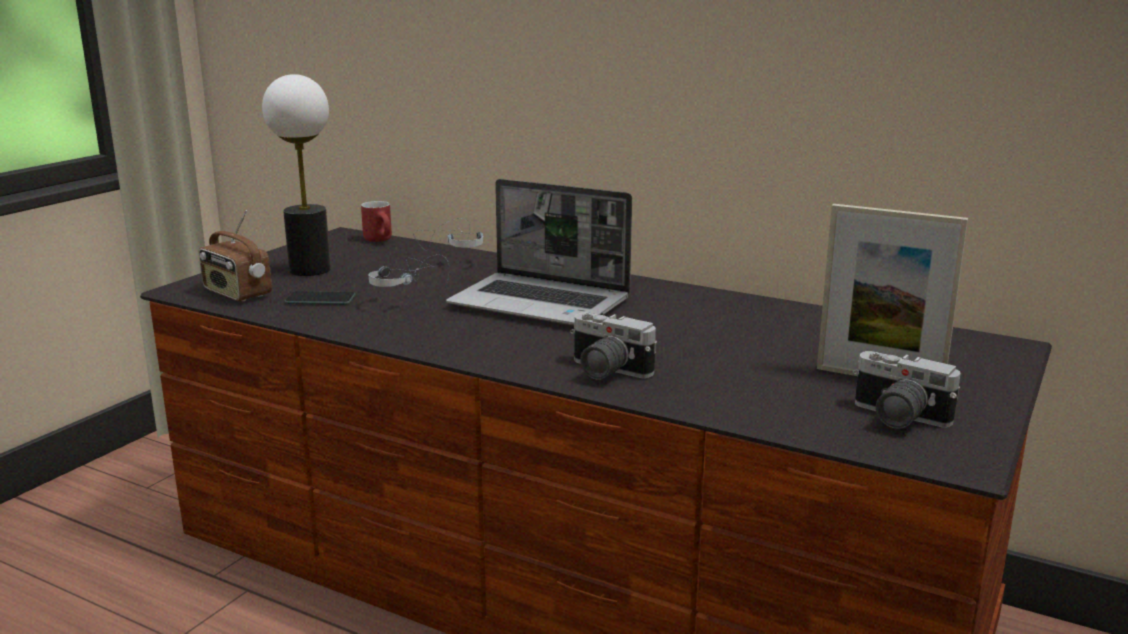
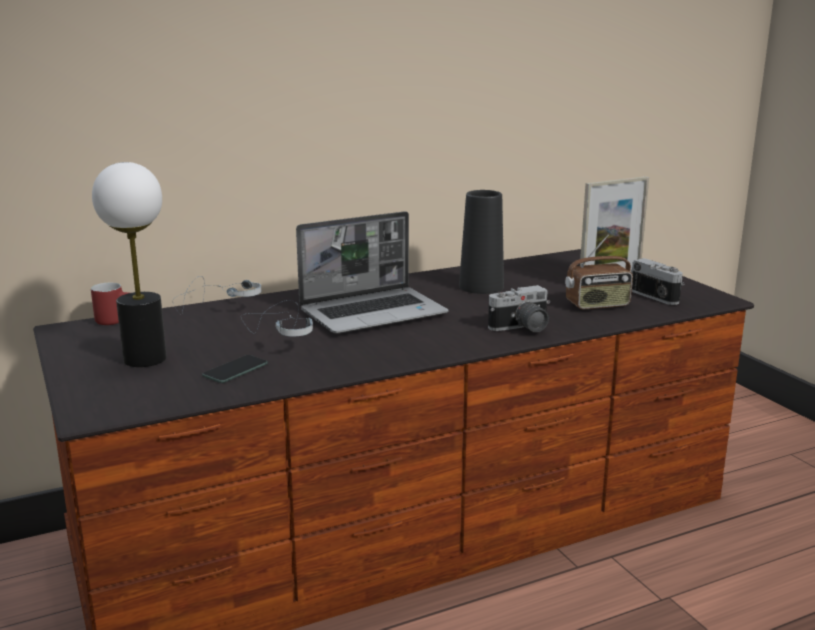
camera: 55 degrees left, 0 degrees up
radio [199,210,272,301] -> radio moved to [565,235,633,309]
camera [853,351,961,429] -> camera turned 105 degrees counterclockwise [631,258,685,305]
none -> black vase [459,190,504,294]

